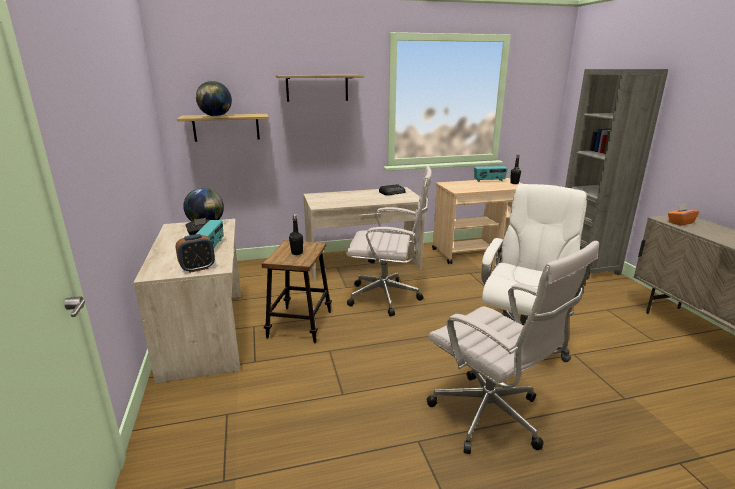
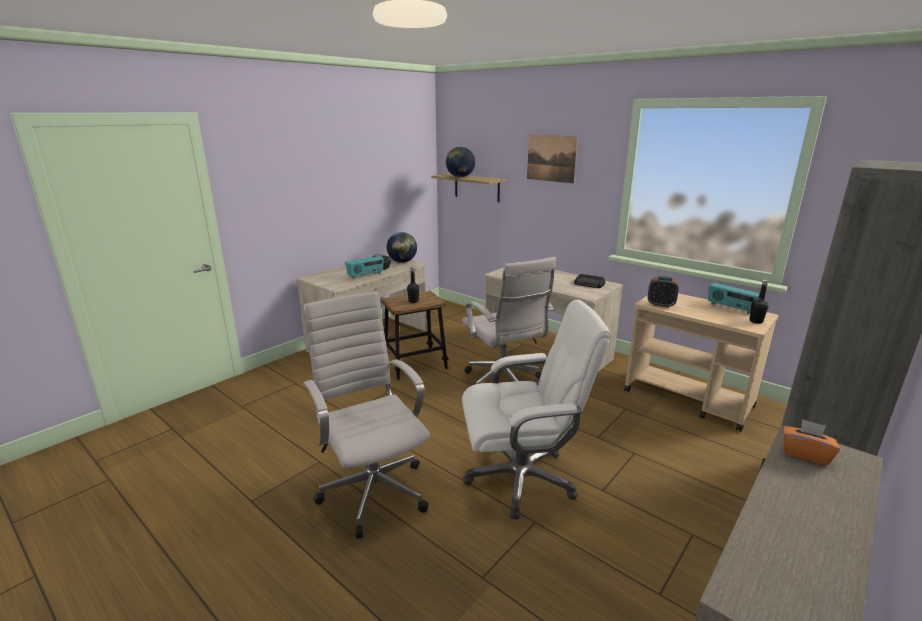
camera: 55 degrees right, 0 degrees up
alarm clock [176,234,215,273] -> alarm clock moved to [648,276,679,308]
shelf [276,75,364,102] -> picture [527,135,578,184]
white office chair [427,241,599,454] -> white office chair turned 135 degrees clockwise [304,291,430,539]

